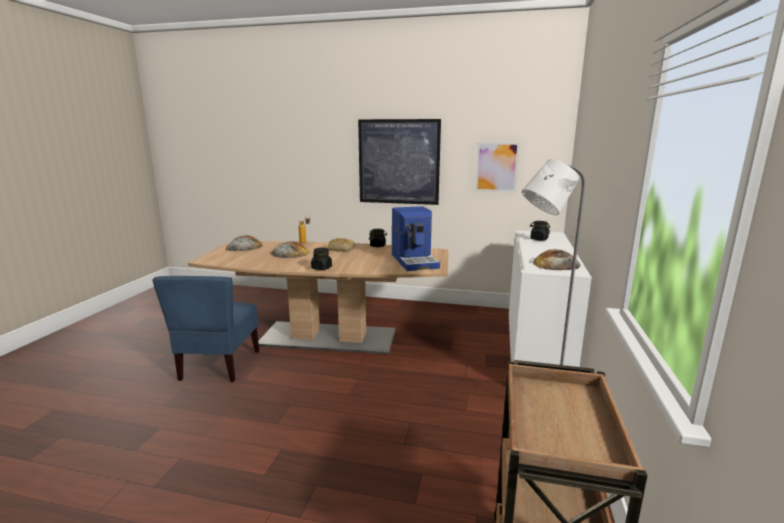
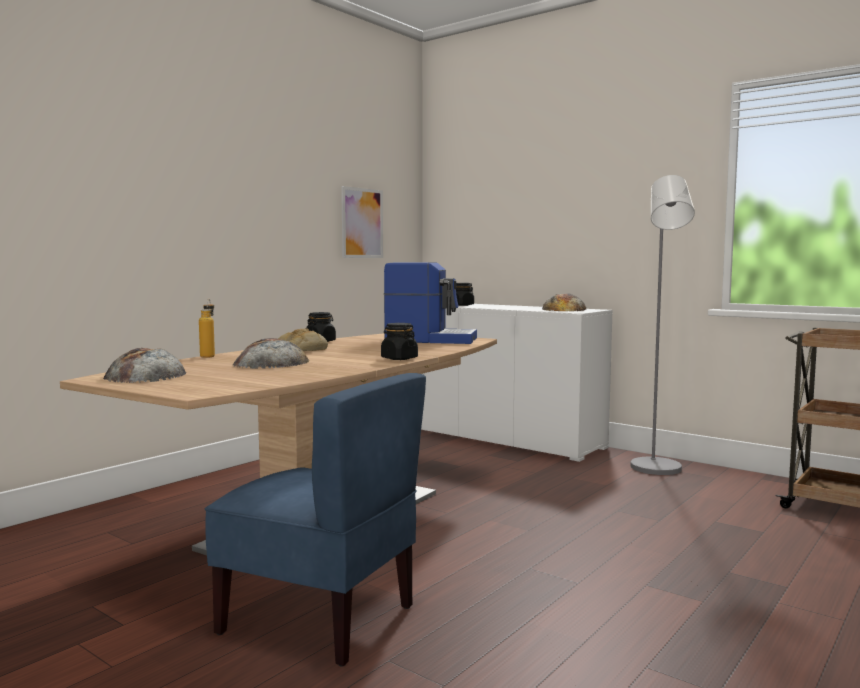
camera: 65 degrees left, 10 degrees down
picture [358,119,441,205] -> none

